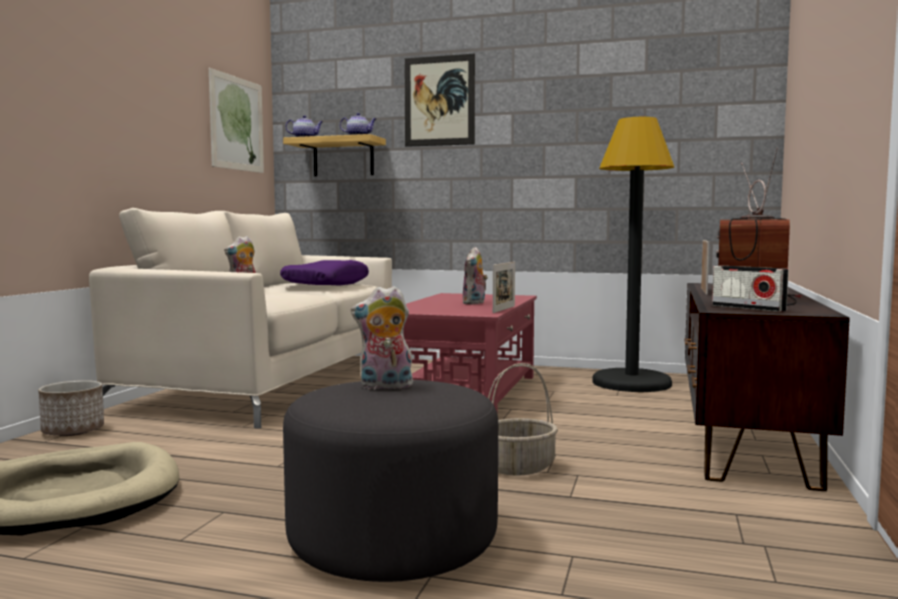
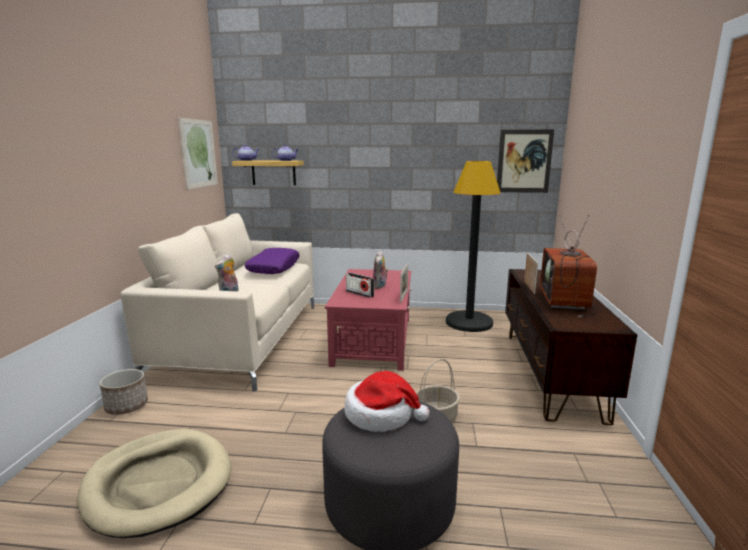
camera: 10 degrees left, 10 degrees up
plush toy [351,286,413,389] -> hat [344,371,429,432]
picture [404,54,475,147] -> picture moved to [497,129,554,193]
radio [712,265,789,312] -> radio moved to [346,273,374,298]

